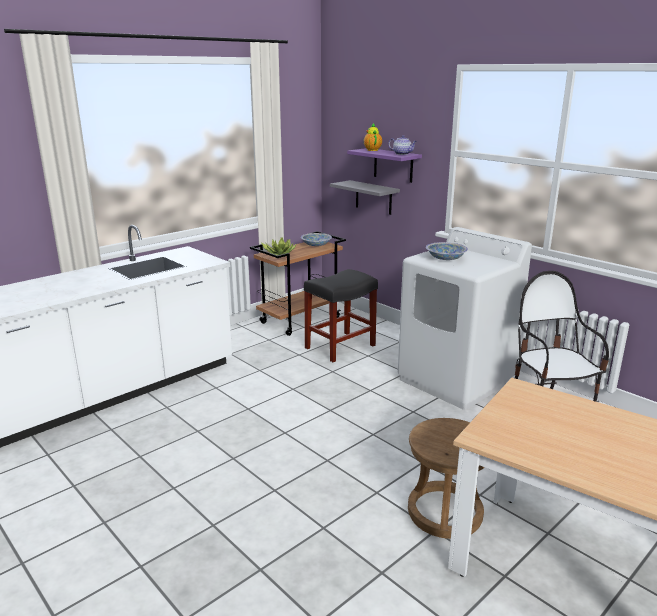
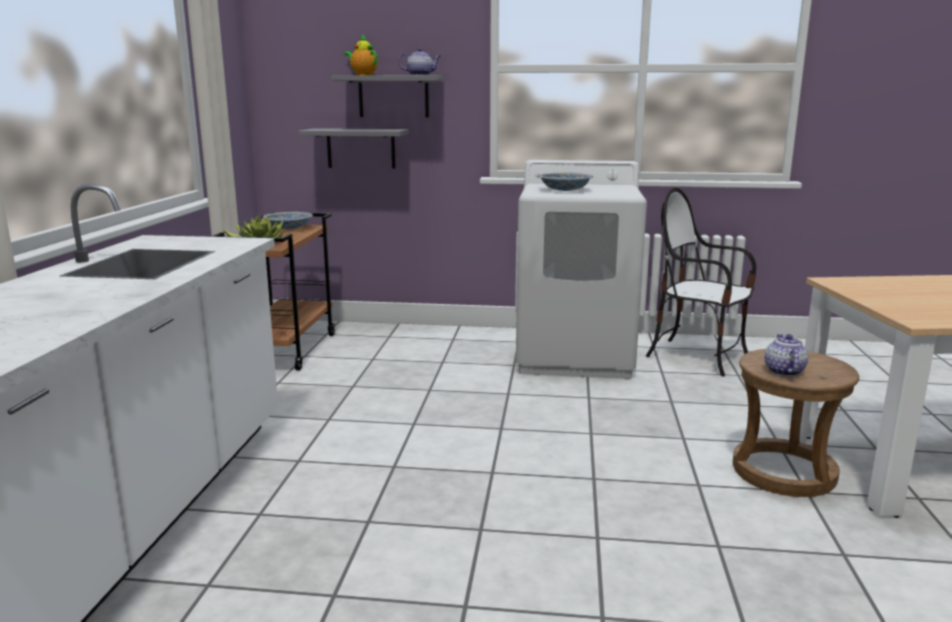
camera: 40 degrees left, 5 degrees down
black stool [304,269,378,362] -> none
purple shelf [347,148,422,183] -> grey shelf [331,75,443,117]
none -> teapot [764,334,808,376]

